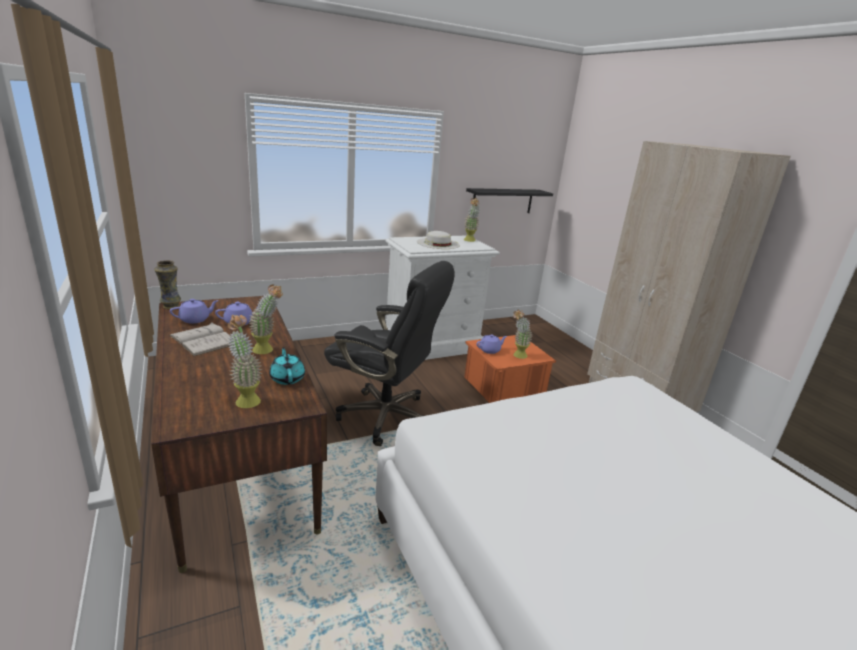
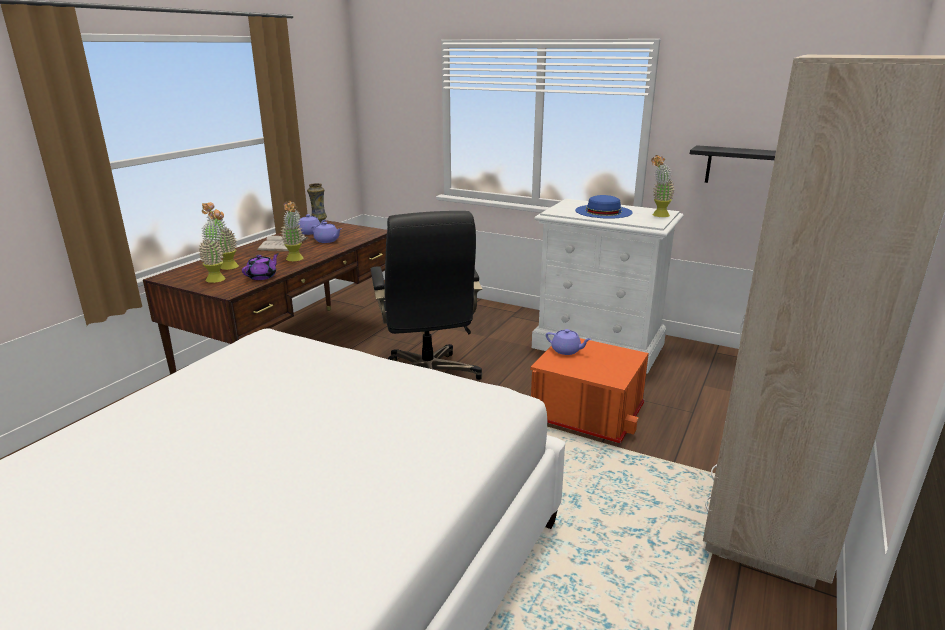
camera: 55 degrees right, 0 degrees up
turquoise teapot [269,347,305,385] -> purple teapot [242,253,279,280]
white hat [417,231,460,249] -> blue hat [575,195,633,219]
potted plant [513,309,532,359] -> potted plant moved to [202,202,239,270]

